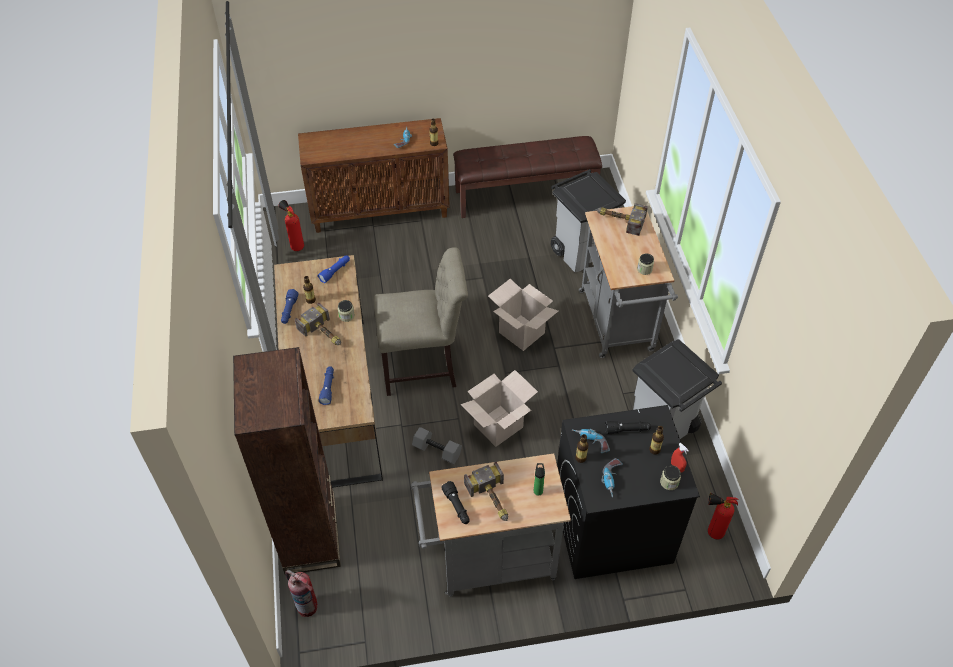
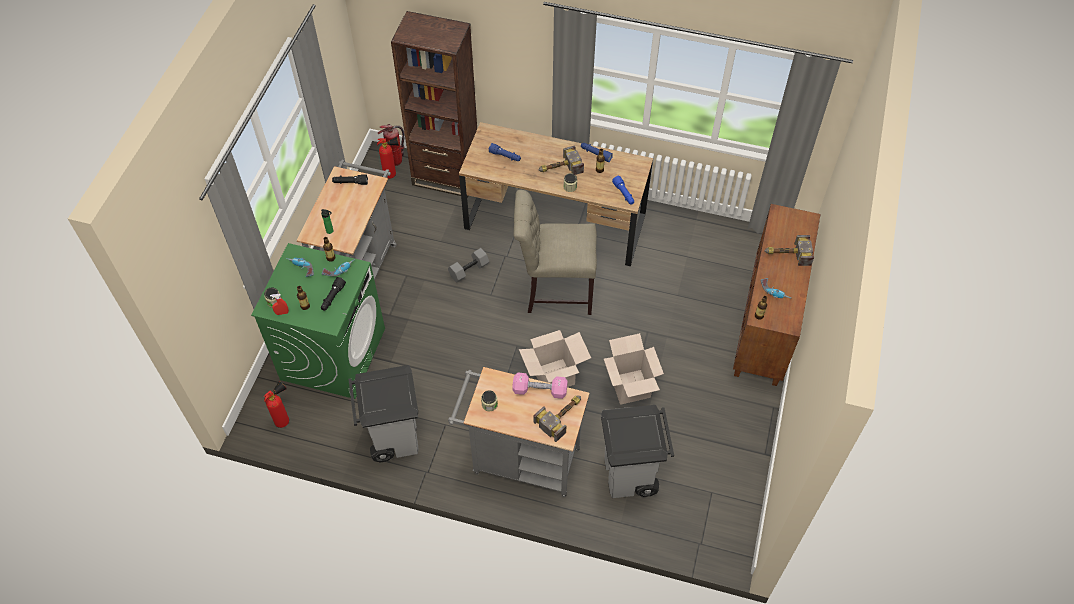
camera: 115 degrees right, 5 degrees up
fire extinguisher [278,200,304,251] -> fire extinguisher moved to [377,137,399,179]
beige chair [374,247,468,396] -> beige chair turned 75 degrees clockwise [513,190,597,315]
brown bench [453,136,602,218] -> none
cardboard box [461,370,538,447] -> cardboard box moved to [604,333,664,405]
hammer [464,462,508,521] -> hammer moved to [764,235,814,266]
black washing machine [557,405,700,579] -> green washing machine [251,243,385,399]
none -> pink dumbbell [512,373,568,399]

